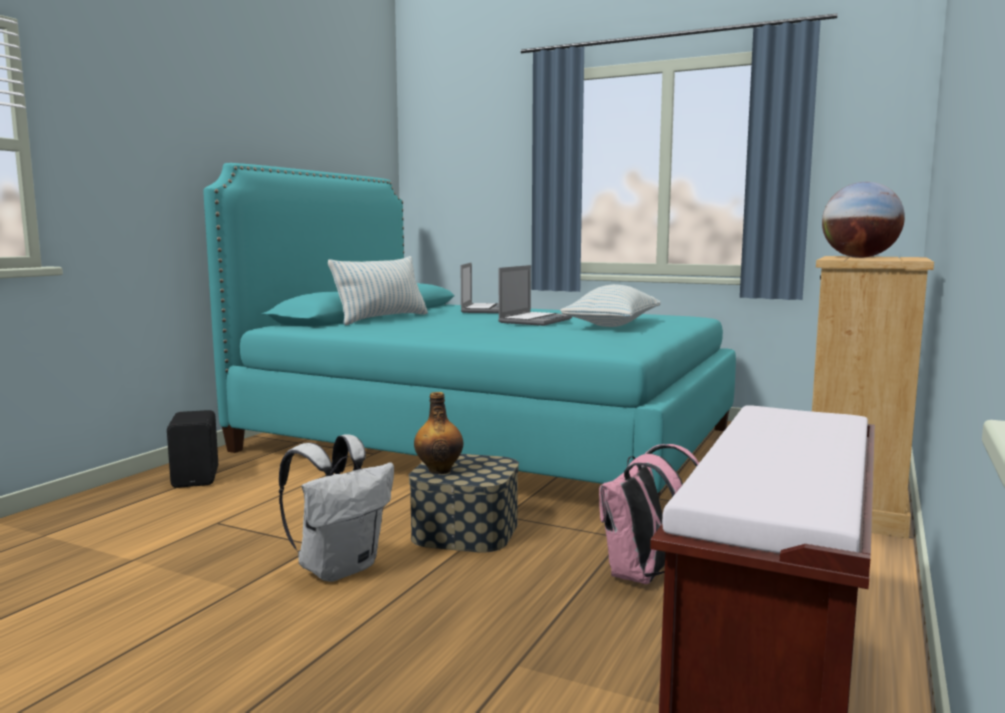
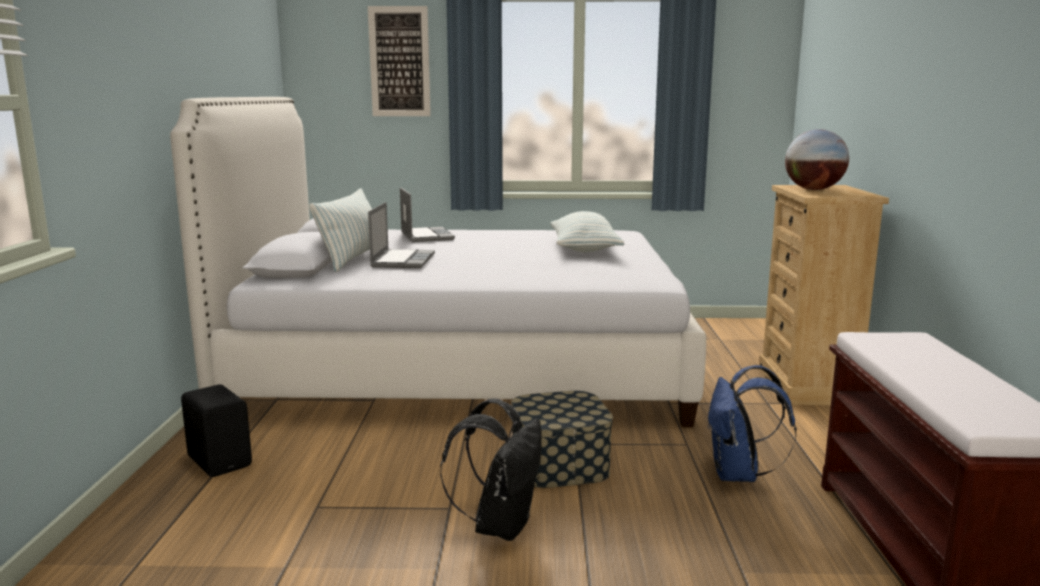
camera: 25 degrees left, 5 degrees up
turquoise bed [203,163,736,498] -> white bed [170,97,706,427]
white backpack [279,434,394,582] -> black backpack [440,398,542,541]
bottle [414,392,463,474] -> none
laptop [498,265,572,326] -> laptop moved to [368,202,435,268]
pink backpack [599,444,699,584] -> blue backpack [707,365,797,482]
none -> picture [368,6,431,116]

